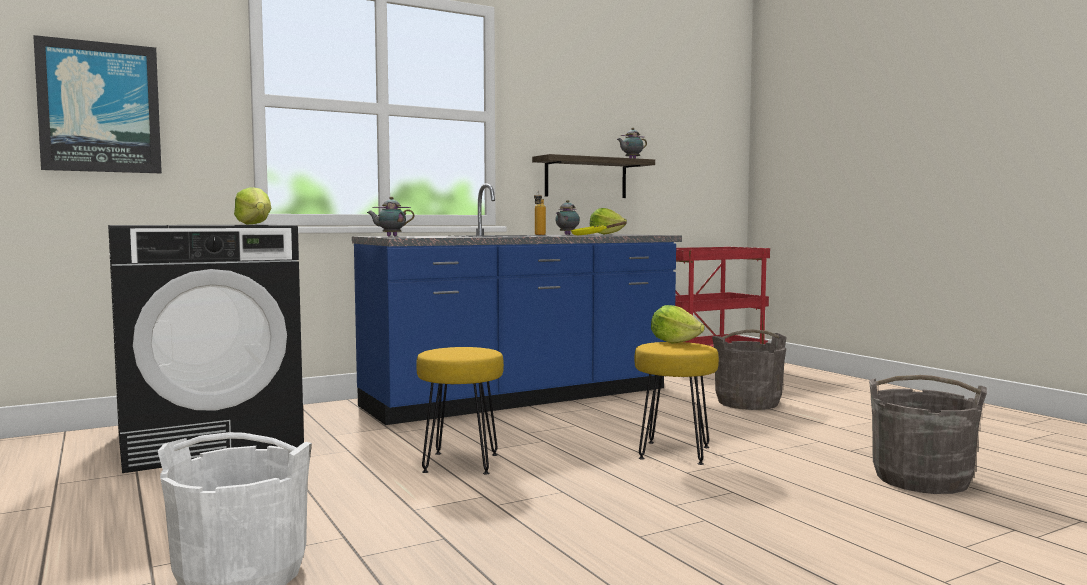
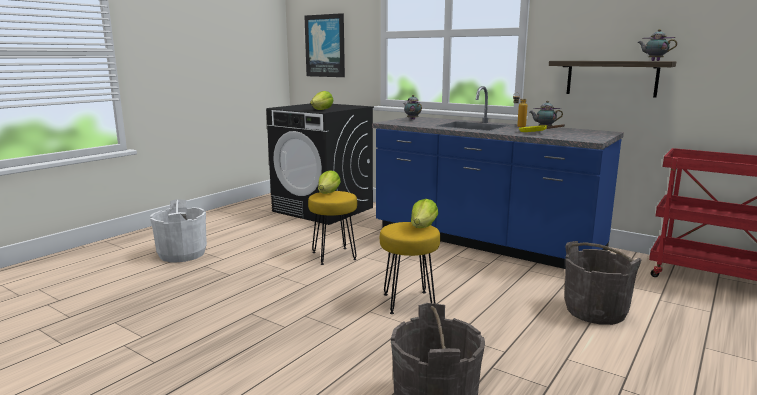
camera: 65 degrees right, 10 degrees up
lettuce [590,208,627,235] -> lettuce moved to [318,170,341,194]

